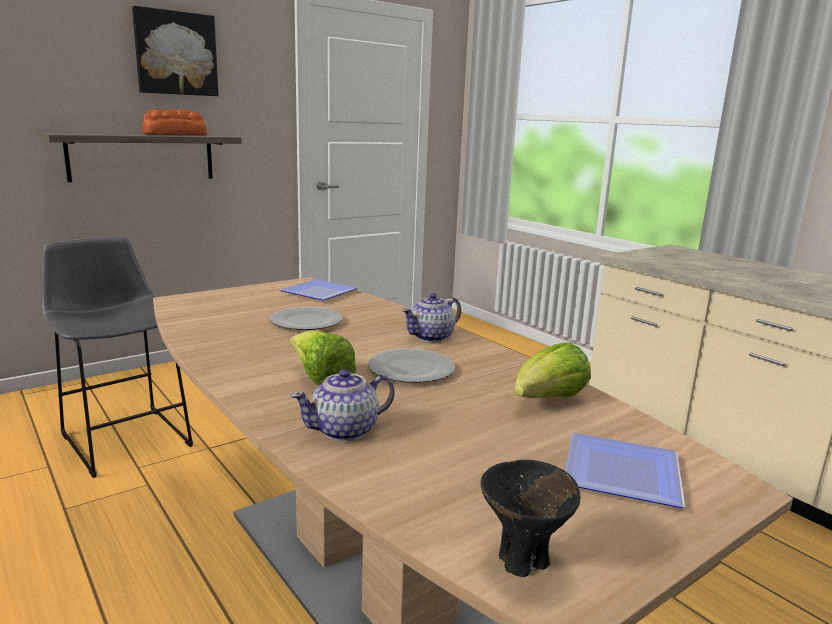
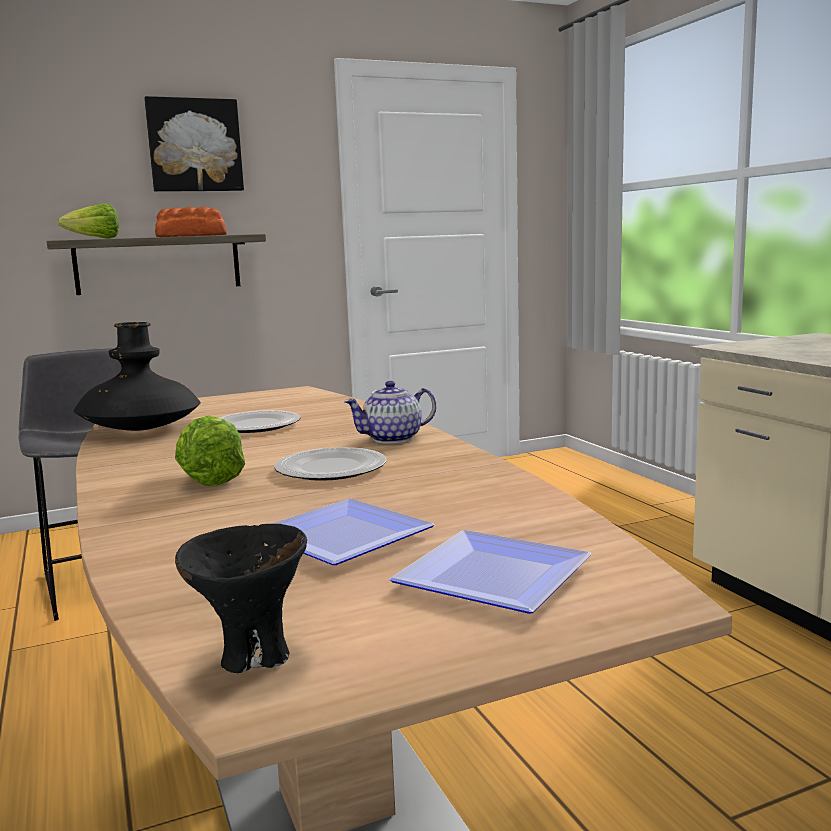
camera: 15 degrees right, 5 degrees down
plate [280,279,358,300] -> plate moved to [272,499,434,565]
teapot [290,369,394,441] -> none
lettuce [515,342,591,398] -> lettuce moved to [57,203,119,239]
none -> black vase [74,322,200,431]

